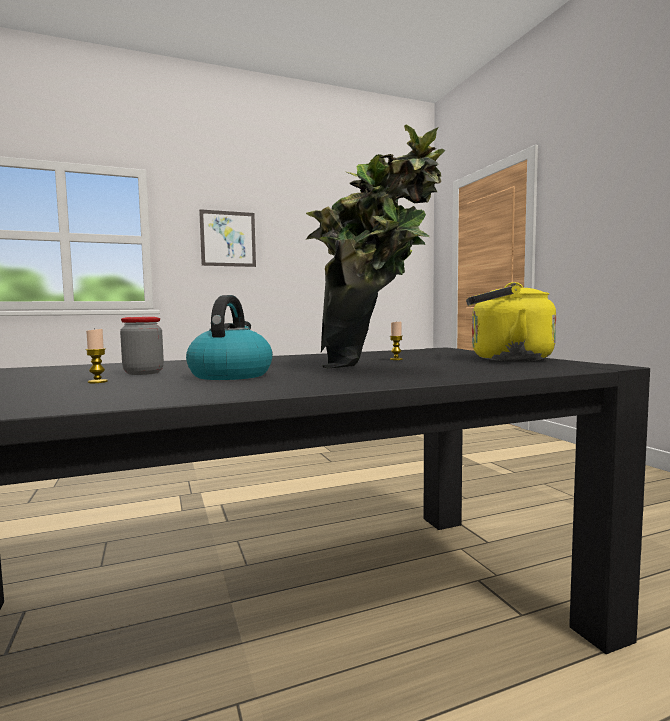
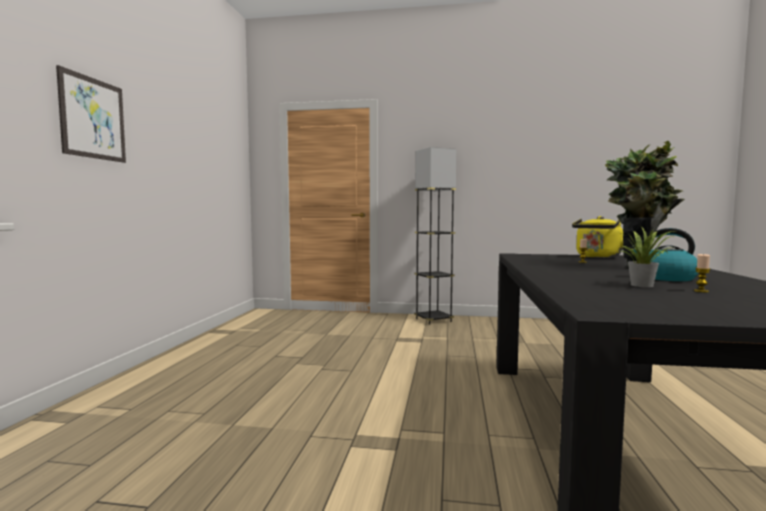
camera: 60 degrees left, 0 degrees up
jar [120,317,164,375] -> potted plant [621,228,676,287]
none -> grey floor lamp [414,147,456,325]

